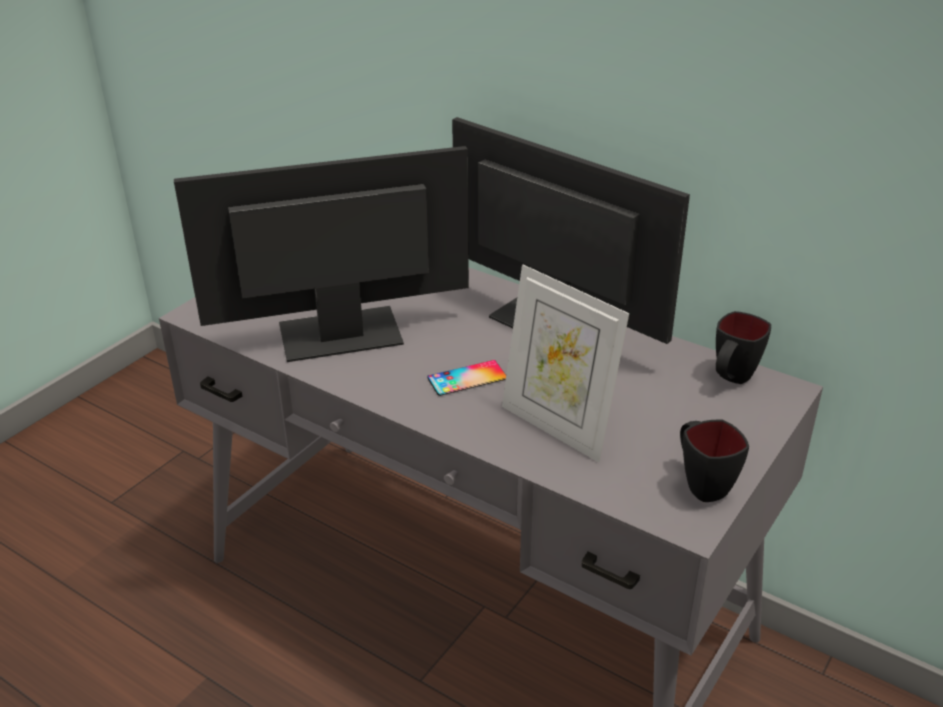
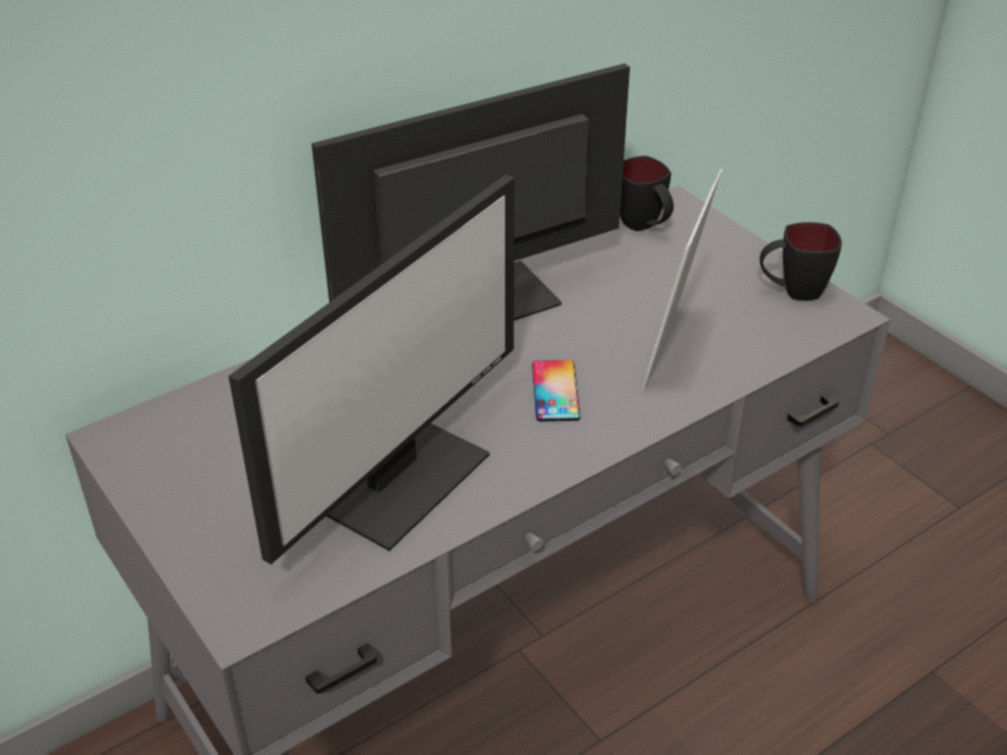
camera: 70 degrees left, 5 degrees up
monitor [174,146,469,362] -> monitor turned 150 degrees counterclockwise [229,174,515,564]
picture frame [502,265,629,462] -> picture frame turned 135 degrees clockwise [642,169,722,391]

